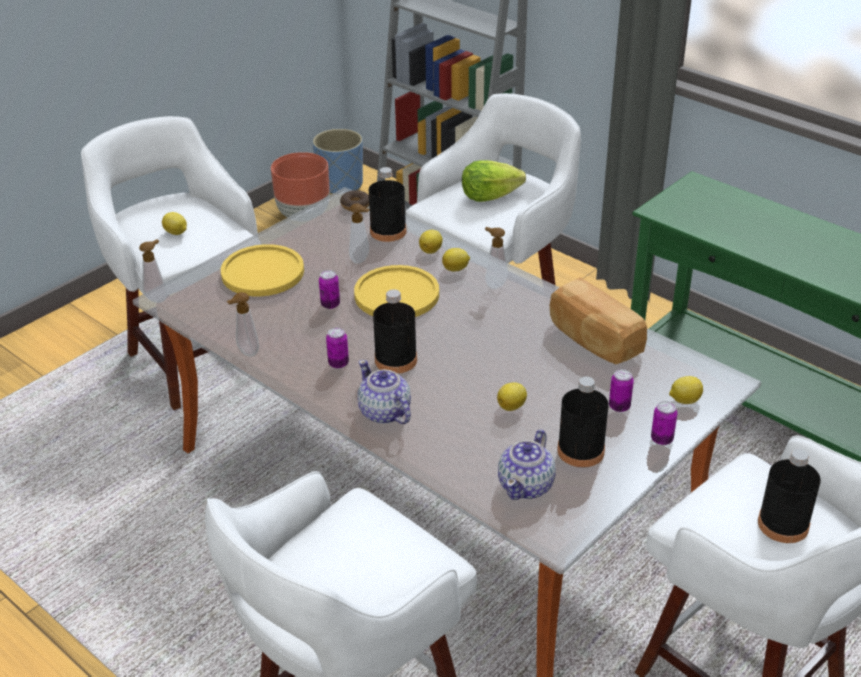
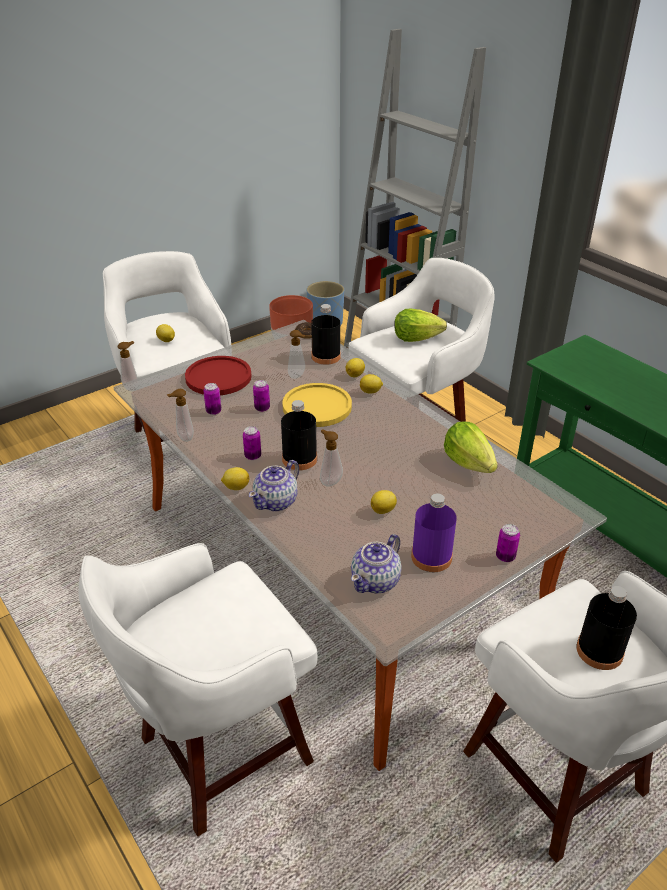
camera: 10 degrees right, 0 degrees up
yellow plate [221,244,304,296] -> red plate [185,356,251,395]
teapot [357,360,411,424] -> teapot turned 120 degrees counterclockwise [249,460,299,511]
soap dispenser [485,227,508,289] -> soap dispenser moved to [320,429,343,486]
bread [550,277,647,364] -> lettuce [444,422,498,473]
black bottle [557,377,609,467] -> purple bottle [411,494,457,572]
can [609,369,634,412] -> can moved to [203,383,222,415]
lemon [669,376,703,404] -> lemon moved to [221,467,249,490]

